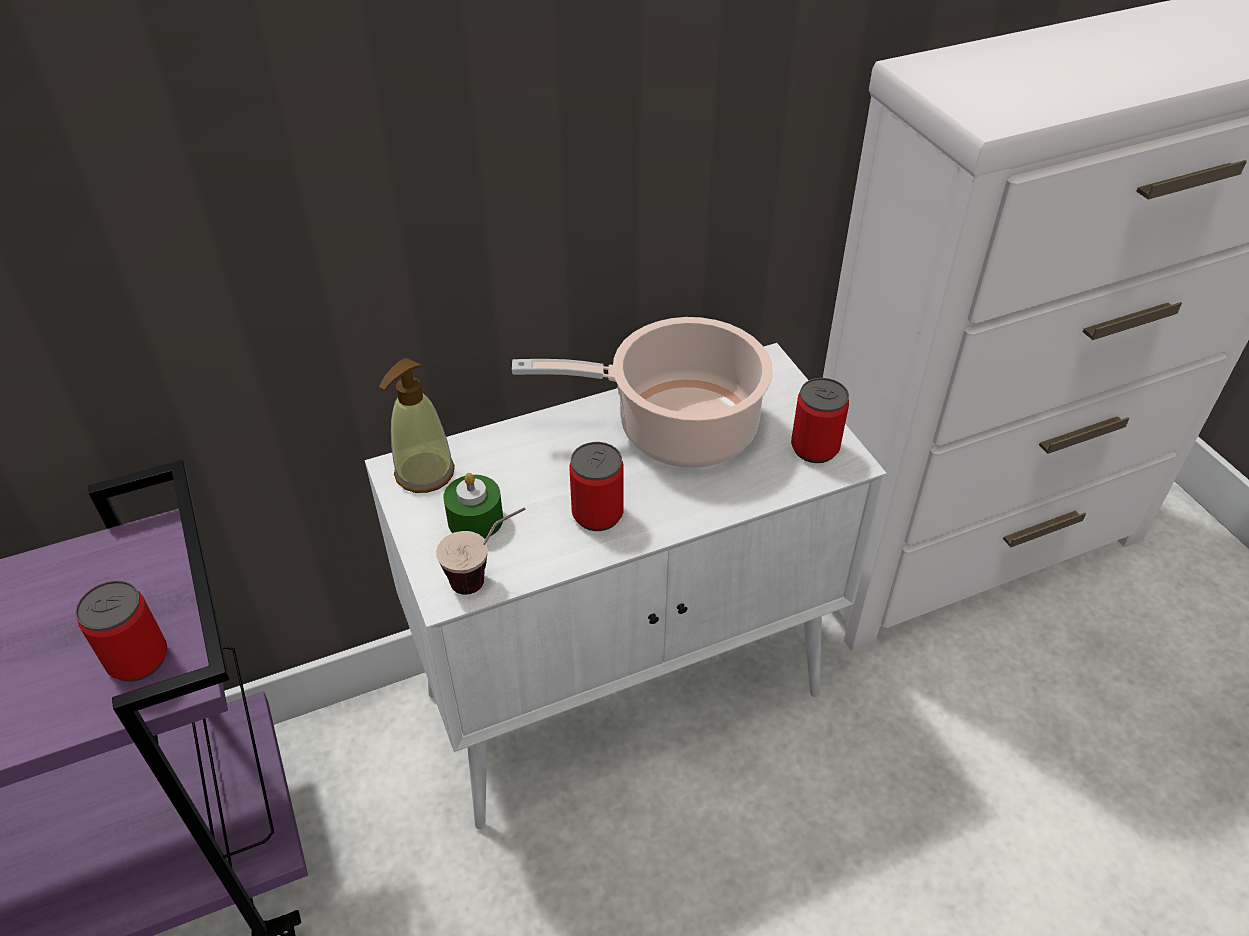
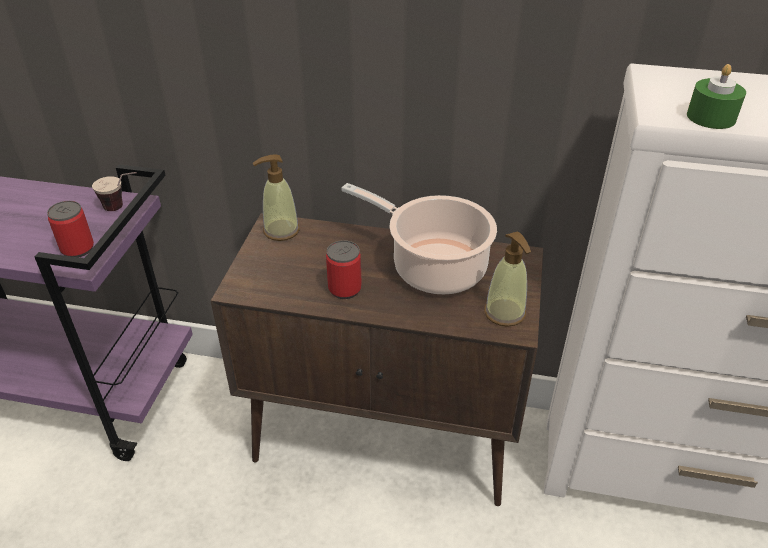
camera: 35 degrees right, 5 degrees down
white cabinet [365,343,887,830] -> brown cabinet [211,213,543,506]
cup [436,507,526,595] -> cup moved to [92,172,137,211]
green candle [443,473,503,539] -> green candle moved to [687,64,746,129]
can [791,378,849,463] -> soap dispenser [484,231,531,327]

